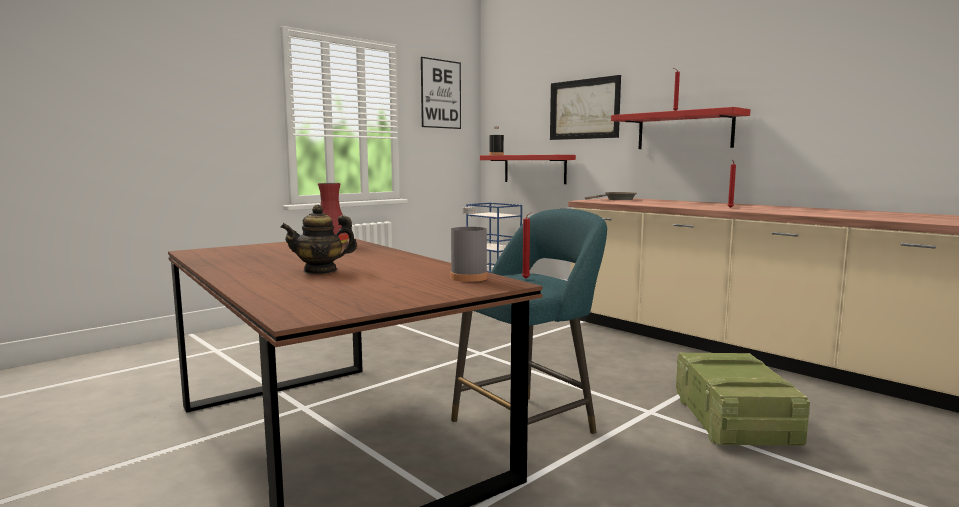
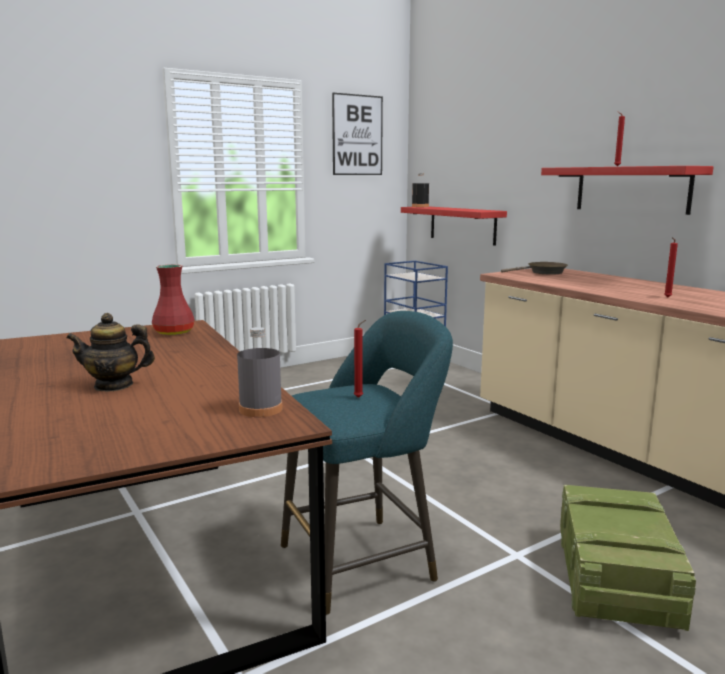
camera: 10 degrees right, 5 degrees up
picture [550,75,621,140] -> none

